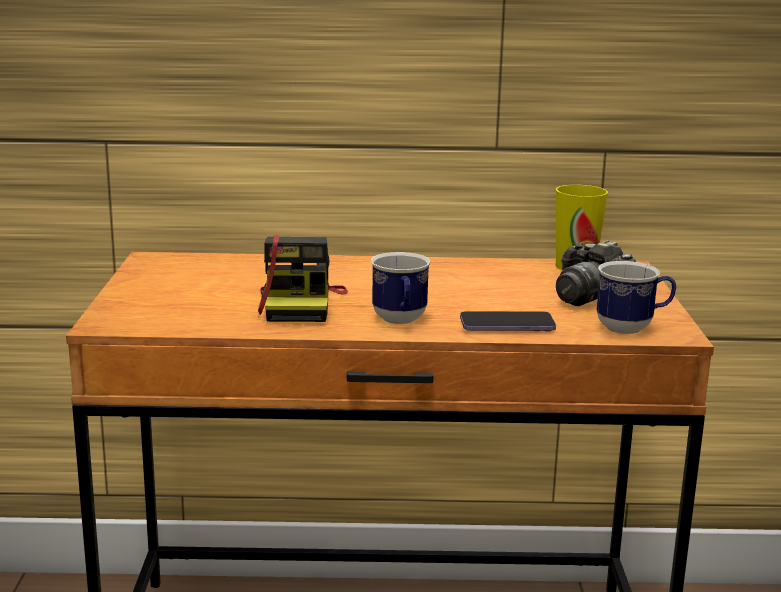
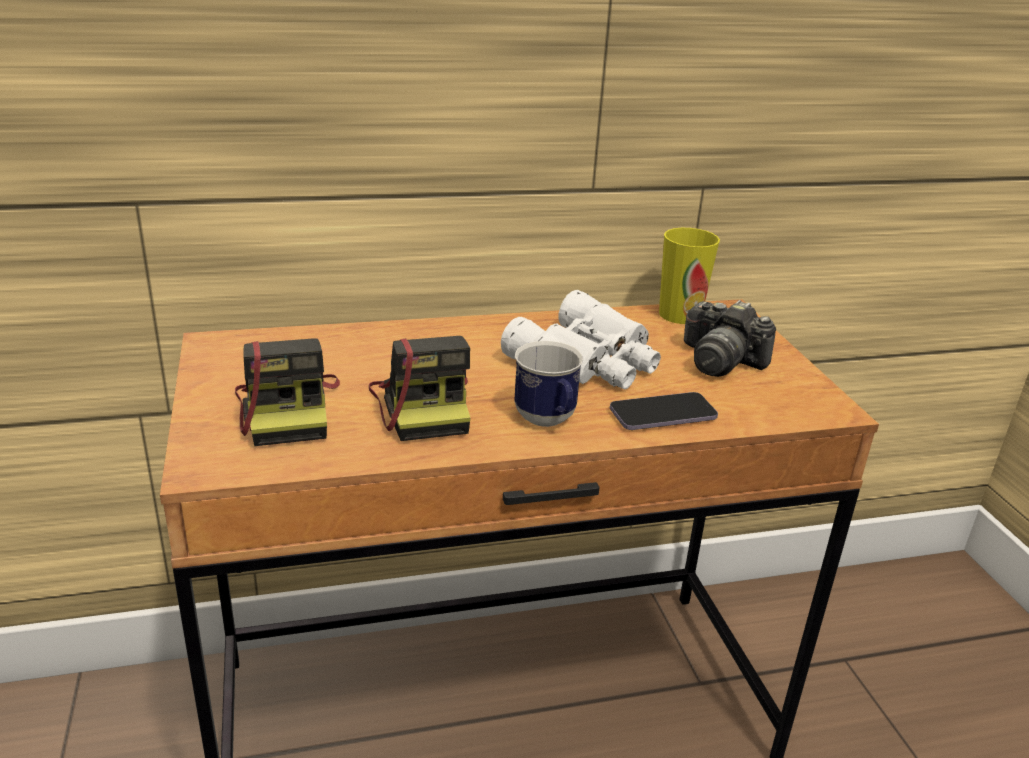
camera: 15 degrees left, 10 degrees up
mug [597,261,676,334] -> none
none -> camera [235,338,340,446]
none -> white binoculars [501,290,661,390]

